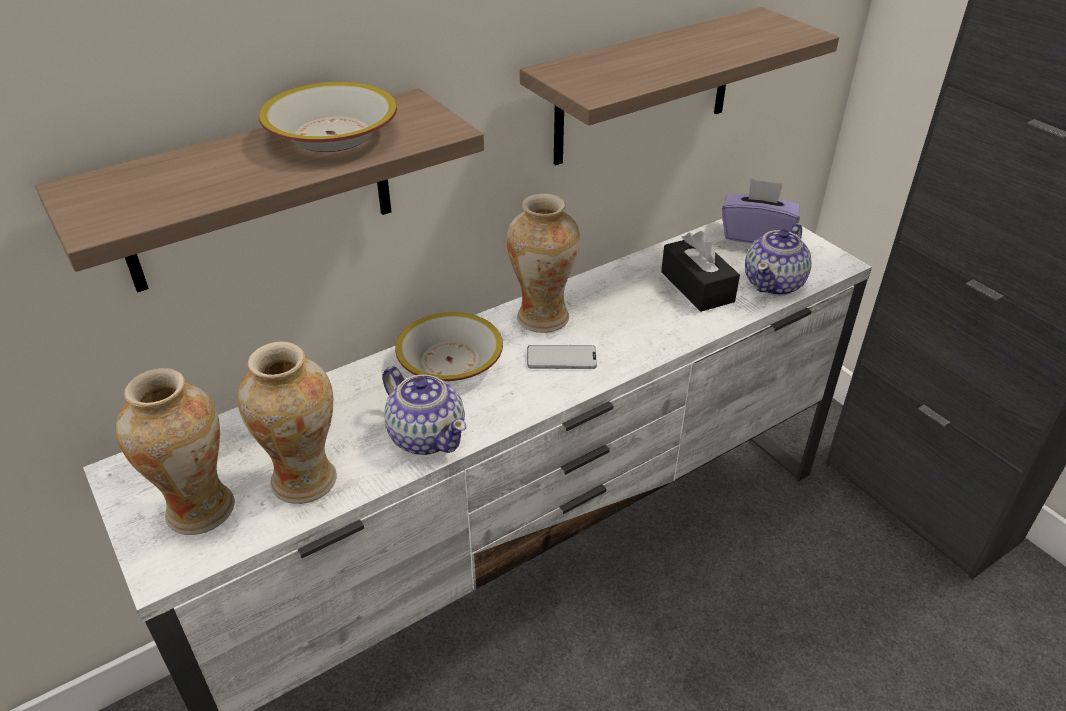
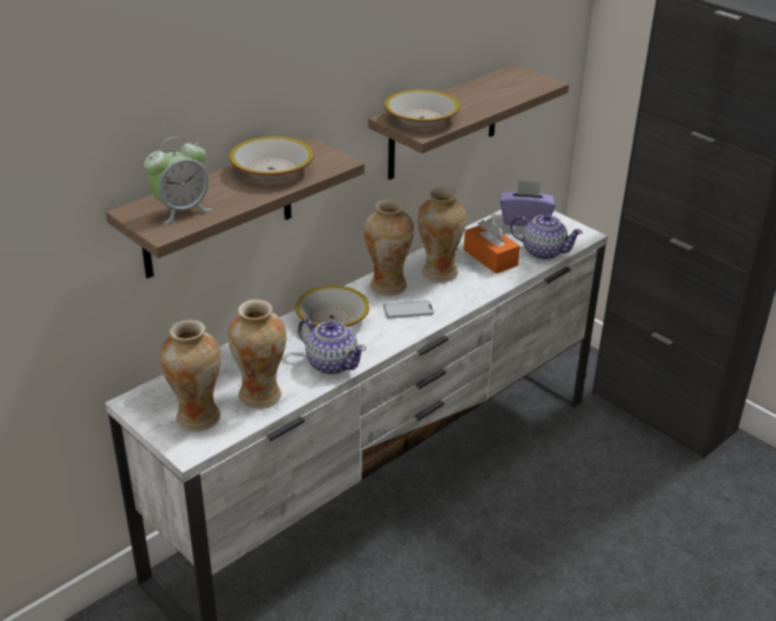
camera: 10 degrees left, 5 degrees down
black tissue box [661,231,740,312] -> orange tissue box [464,218,520,274]
teapot [745,223,812,296] -> teapot turned 90 degrees counterclockwise [510,214,583,260]
none -> alarm clock [144,137,212,224]
none -> bowl [384,90,460,128]
none -> vase [417,188,466,283]

